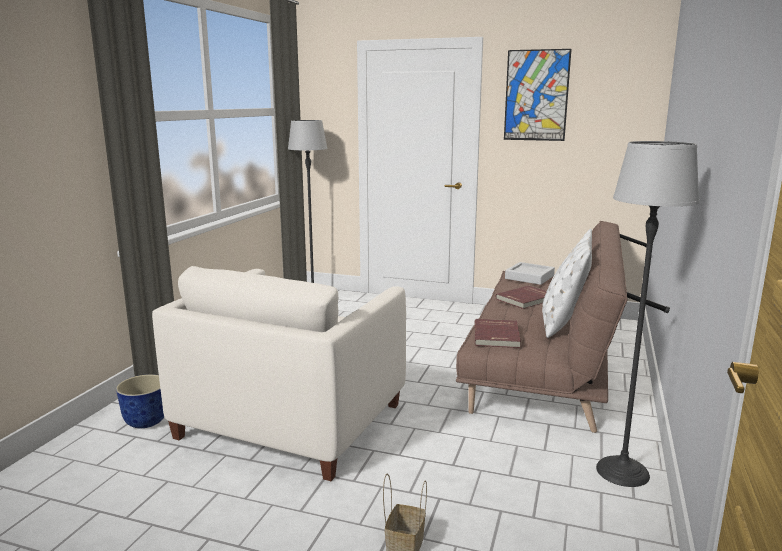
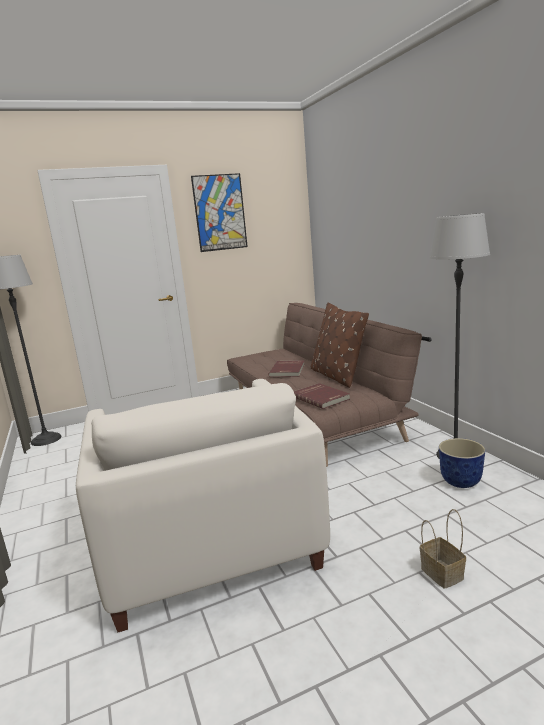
camera: 40 degrees left, 0 degrees up
planter [116,374,164,428] -> planter moved to [439,438,485,488]
grey tray [505,262,555,285] -> none
white pillow [542,229,592,338] -> brown pillow [311,303,369,388]

